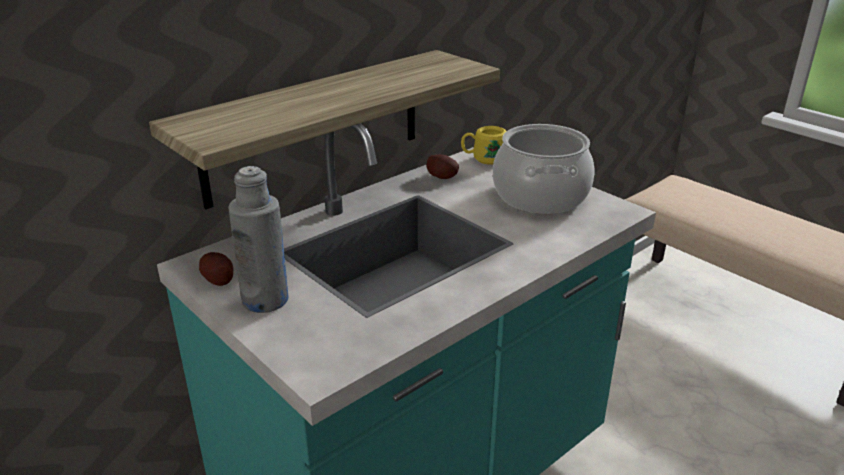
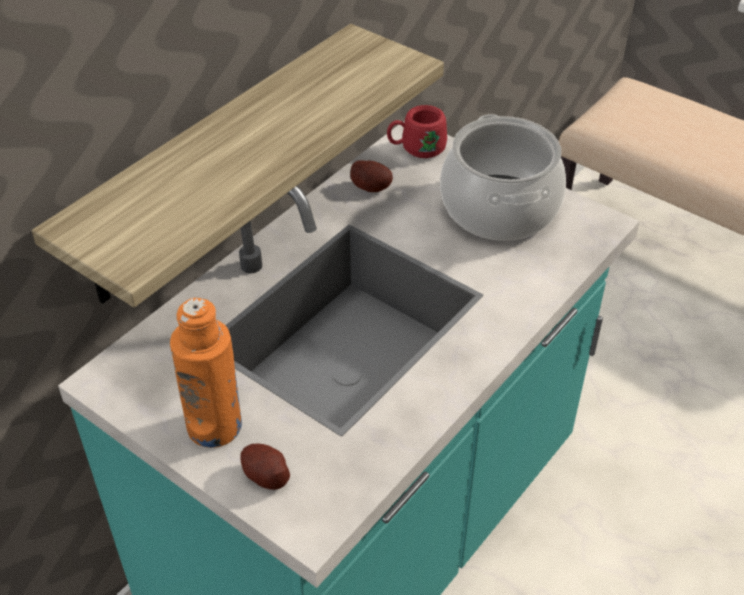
camera: 10 degrees left, 15 degrees up
potato [199,252,233,286] -> potato moved to [240,443,290,490]
grey bottle [229,166,288,313] -> orange bottle [170,298,242,448]
yellow mug [461,126,506,165] -> red mug [387,105,447,158]

